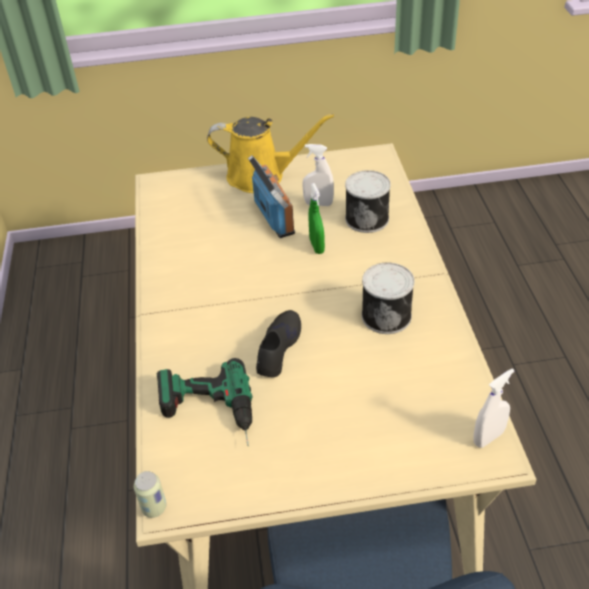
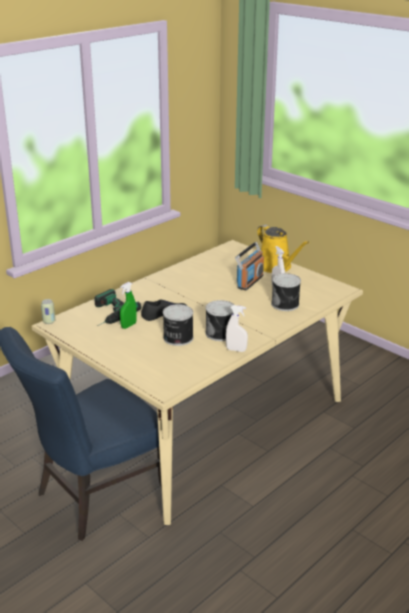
camera: 50 degrees right, 15 degrees down
green spray bottle [308,183,325,254] -> green spray bottle moved to [120,282,137,329]
white spray bottle [473,368,514,448] -> white spray bottle moved to [226,305,248,352]
none -> can [163,304,193,346]

